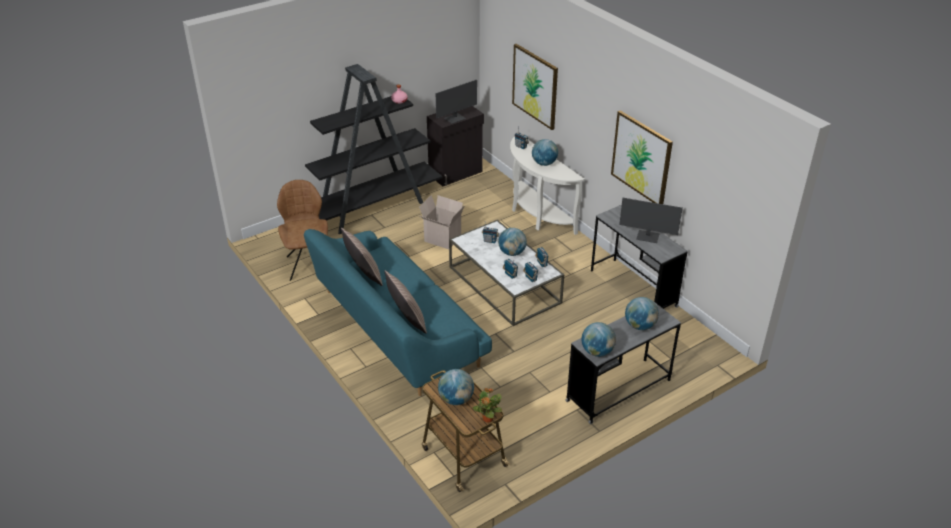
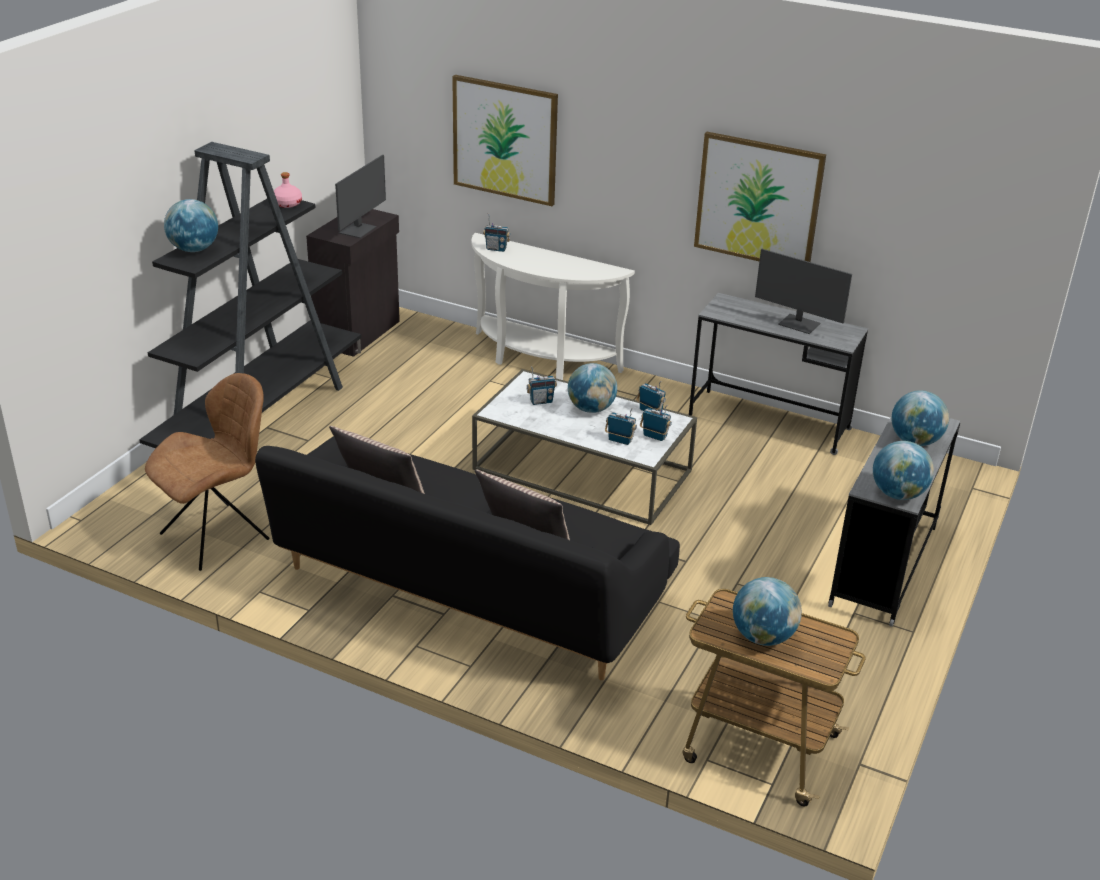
camera: 30 degrees left, 5 degrees down
brown chair [277,180,328,281] -> brown chair turned 90 degrees clockwise [145,373,270,571]
turquoise sofa [304,229,492,396] -> black sofa [255,436,680,680]
cardboard box [419,195,465,249] -> none
potted plant [473,388,502,423] -> none
globe [532,139,558,166] -> globe moved to [164,199,218,252]
monitor [619,198,683,243] -> monitor turned 45 degrees clockwise [755,249,852,334]

